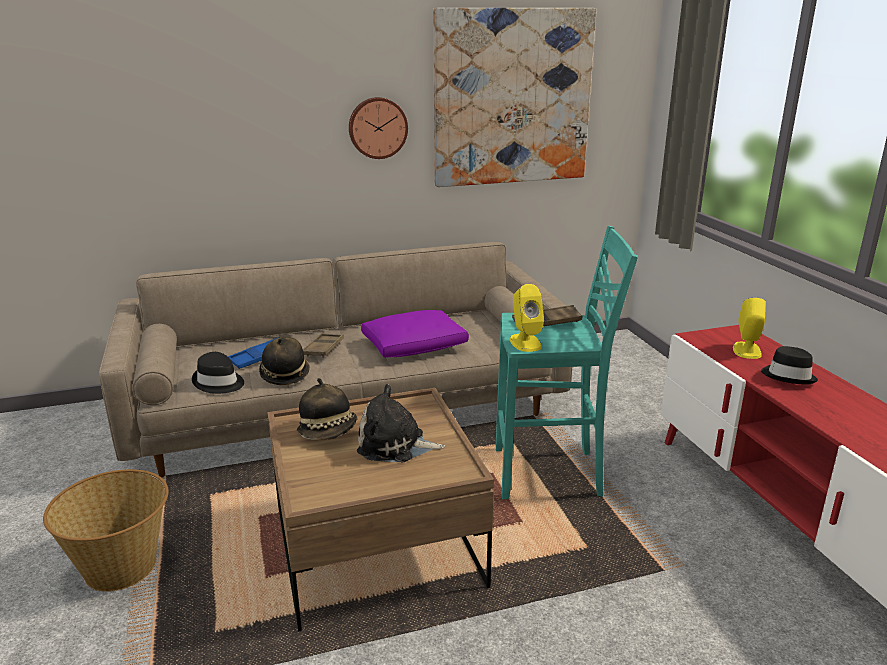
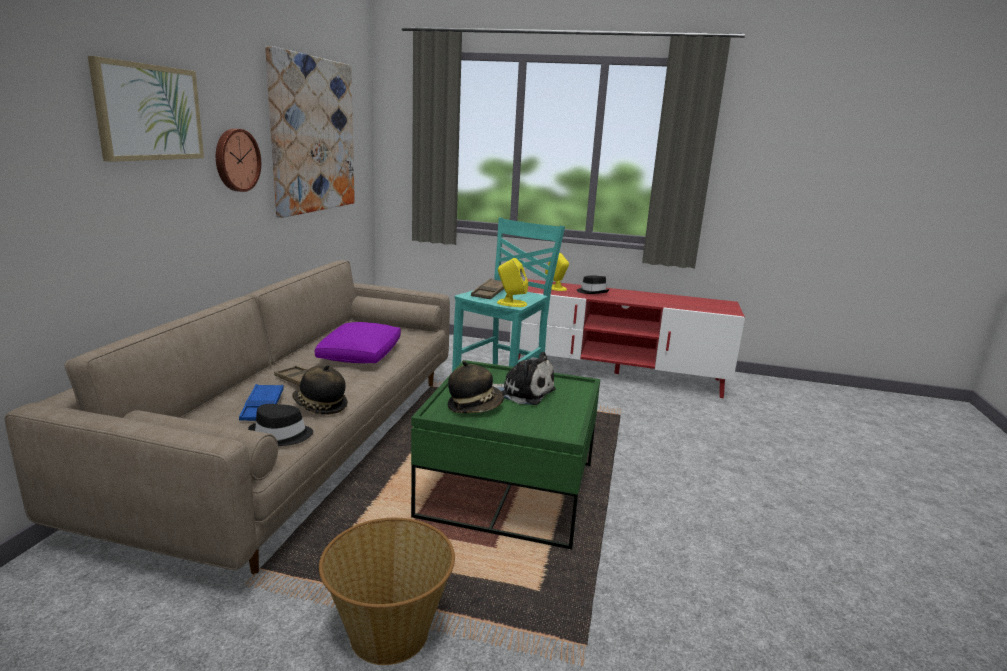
camera: 60 degrees left, 5 degrees down
brown coffee table [267,388,494,632] -> green coffee table [411,360,600,549]
plush toy [357,384,445,462] -> plush toy turned 105 degrees counterclockwise [492,352,556,405]
none -> picture [88,56,204,162]

